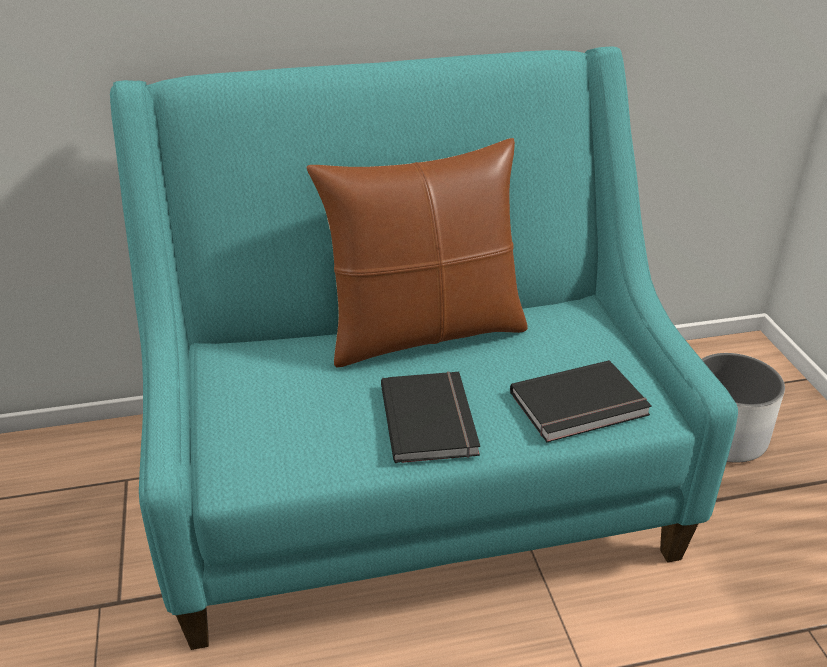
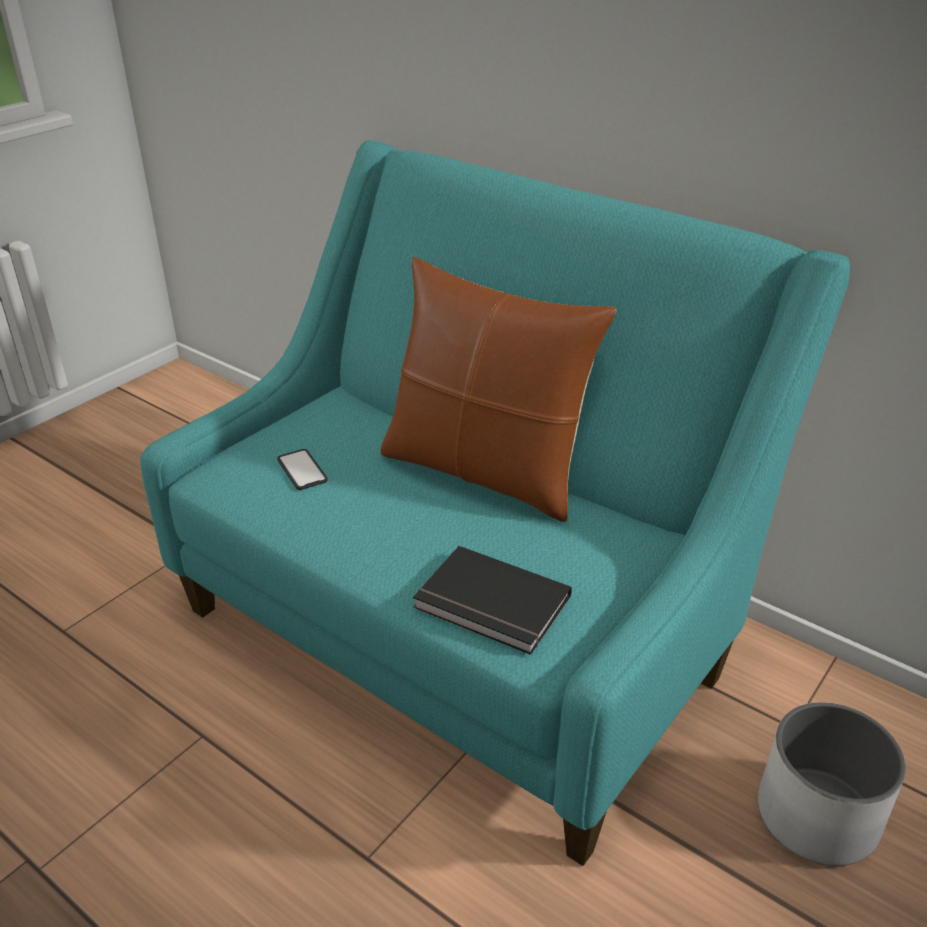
camera: 50 degrees right, 0 degrees up
black book [381,372,480,463] -> none
none -> phone [277,449,328,490]

